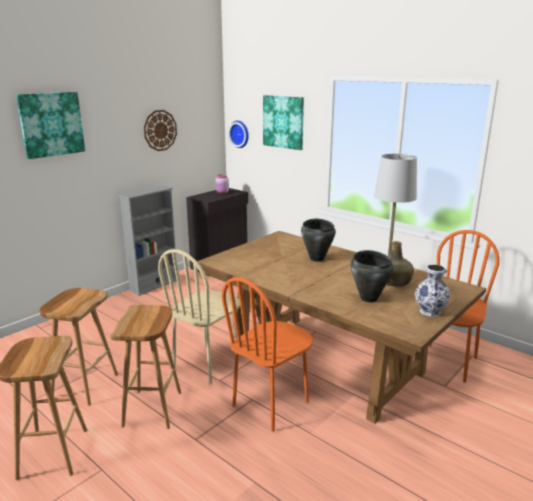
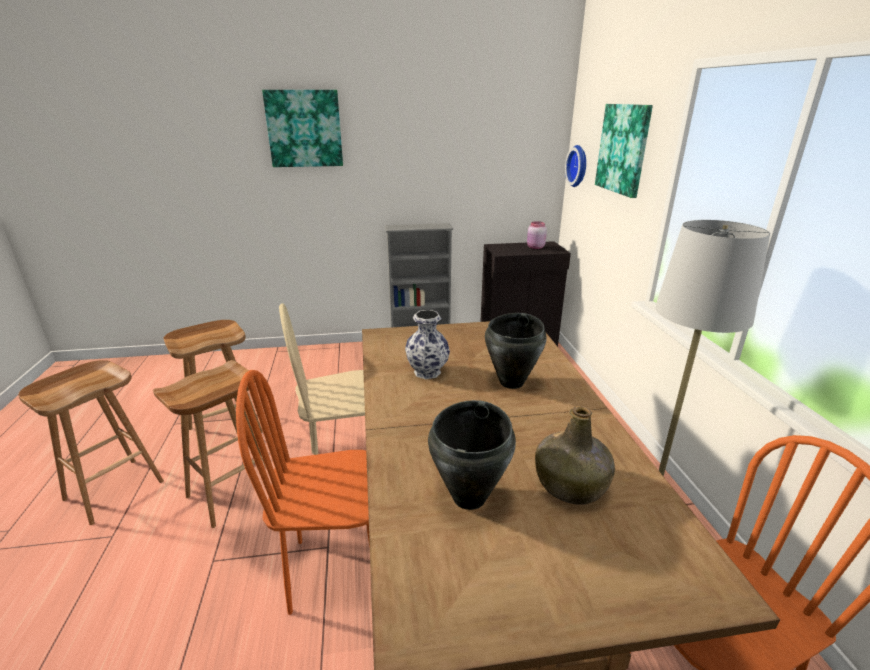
camera: 40 degrees right, 5 degrees up
wall clock [144,110,177,151] -> none
vase [415,264,450,317] -> vase moved to [405,310,450,379]

